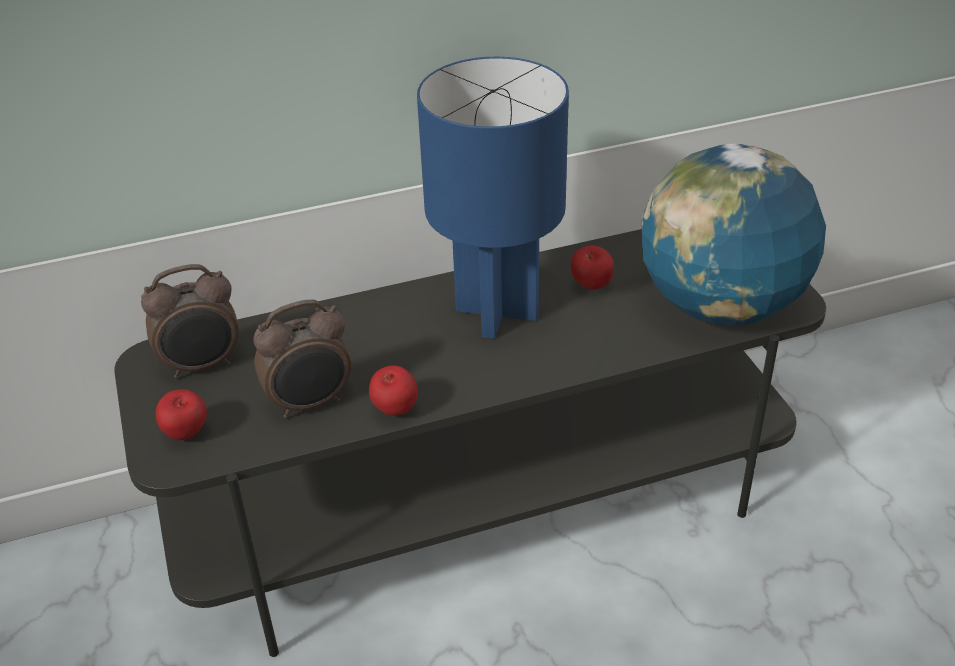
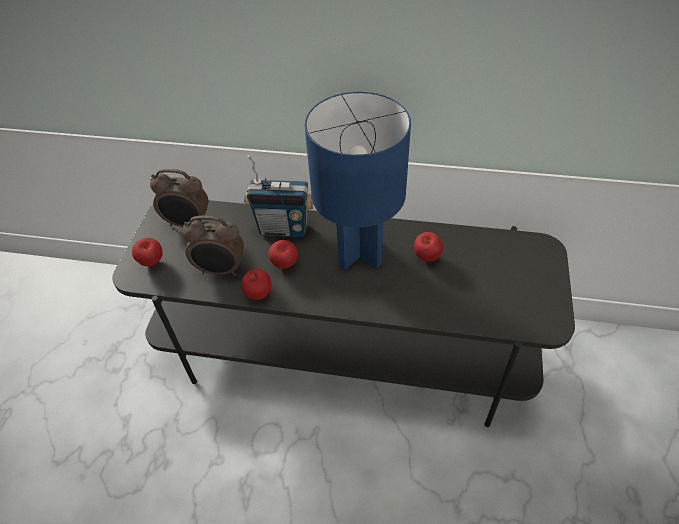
camera: 30 degrees right, 10 degrees up
globe [642,144,826,326] -> none
none -> radio [244,155,313,237]
none -> apple [268,240,298,269]

